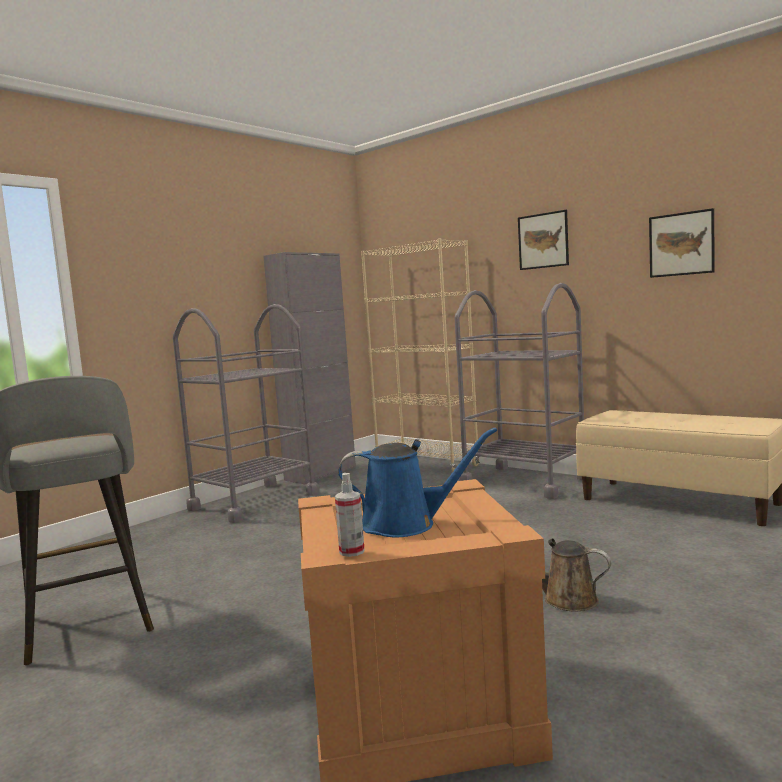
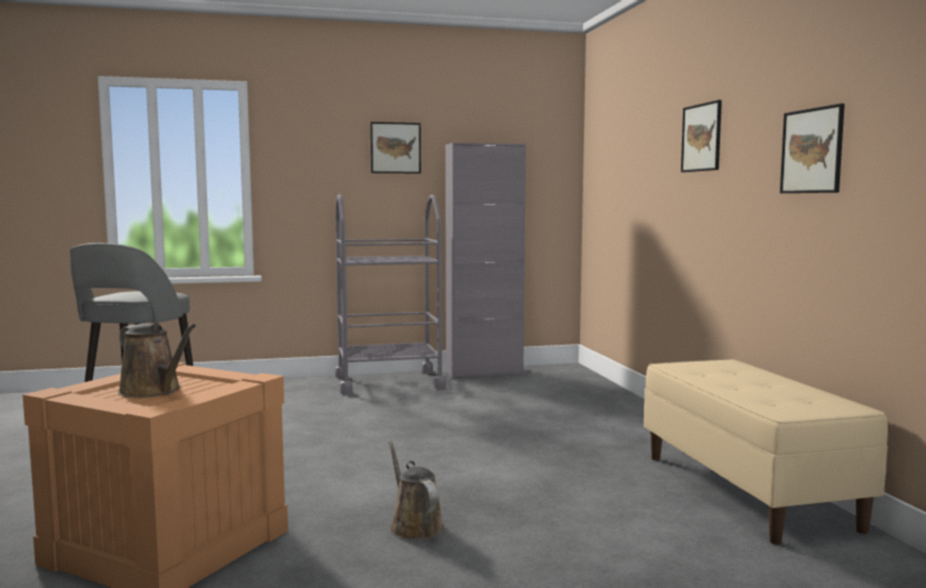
camera: 35 degrees right, 0 degrees up
spray bottle [335,473,365,557] -> none
blue watering can [338,427,497,538] -> brown watering can [118,323,196,398]
beige bookcase [361,238,480,472] -> none
grey cart [454,283,584,499] -> none
none -> picture [370,122,421,173]

